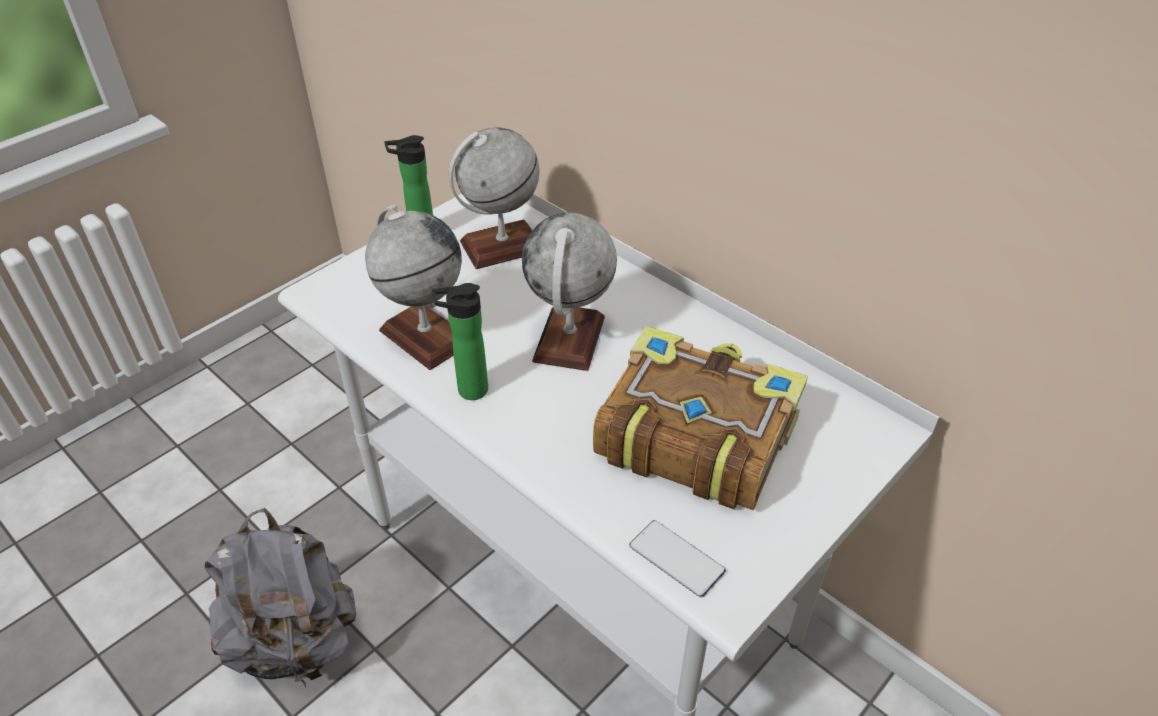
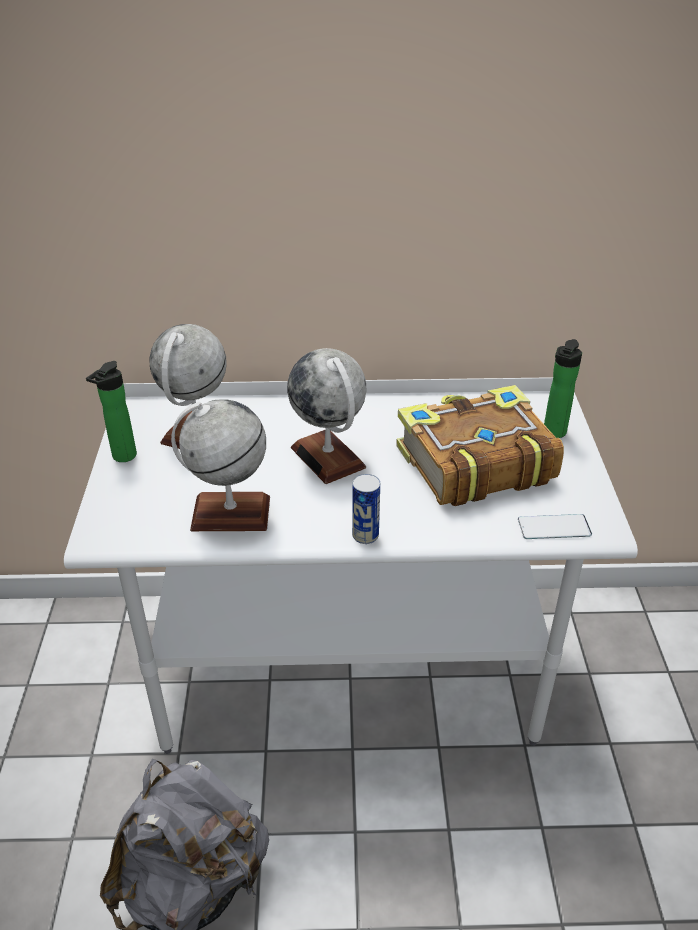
camera: 45 degrees left, 5 degrees down
bottle [432,283,488,400] -> bottle moved to [544,339,582,438]
none -> can [352,474,380,544]

